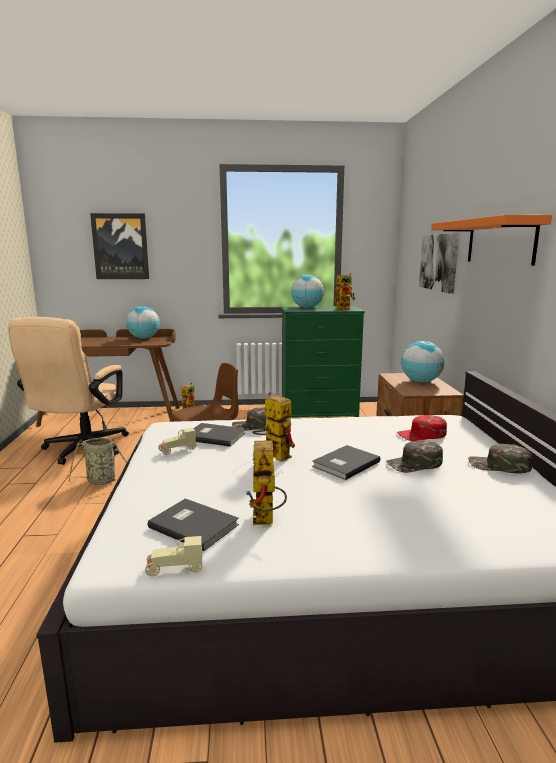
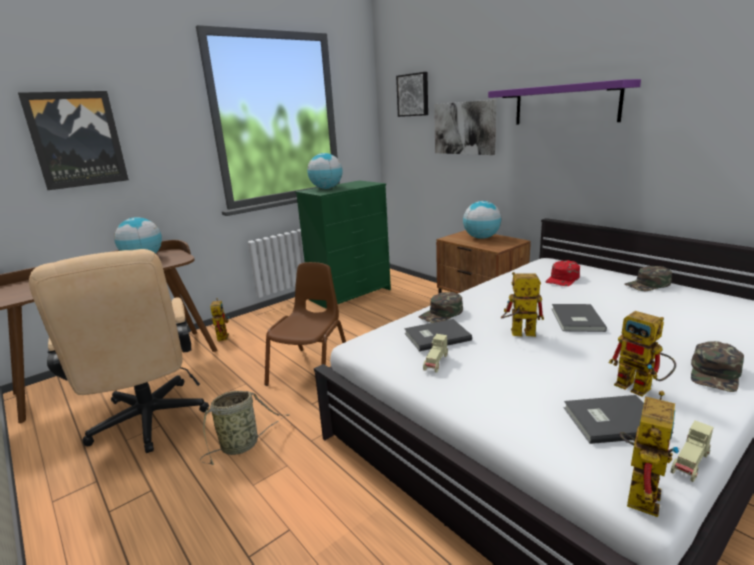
camera: 35 degrees left, 5 degrees up
toy robot [334,273,355,311] -> toy robot moved to [620,391,679,517]
green cap [386,440,443,473] -> green cap moved to [691,341,744,392]
orange shelf [431,215,552,266] -> purple shelf [488,79,641,125]
none -> picture [396,72,428,117]

